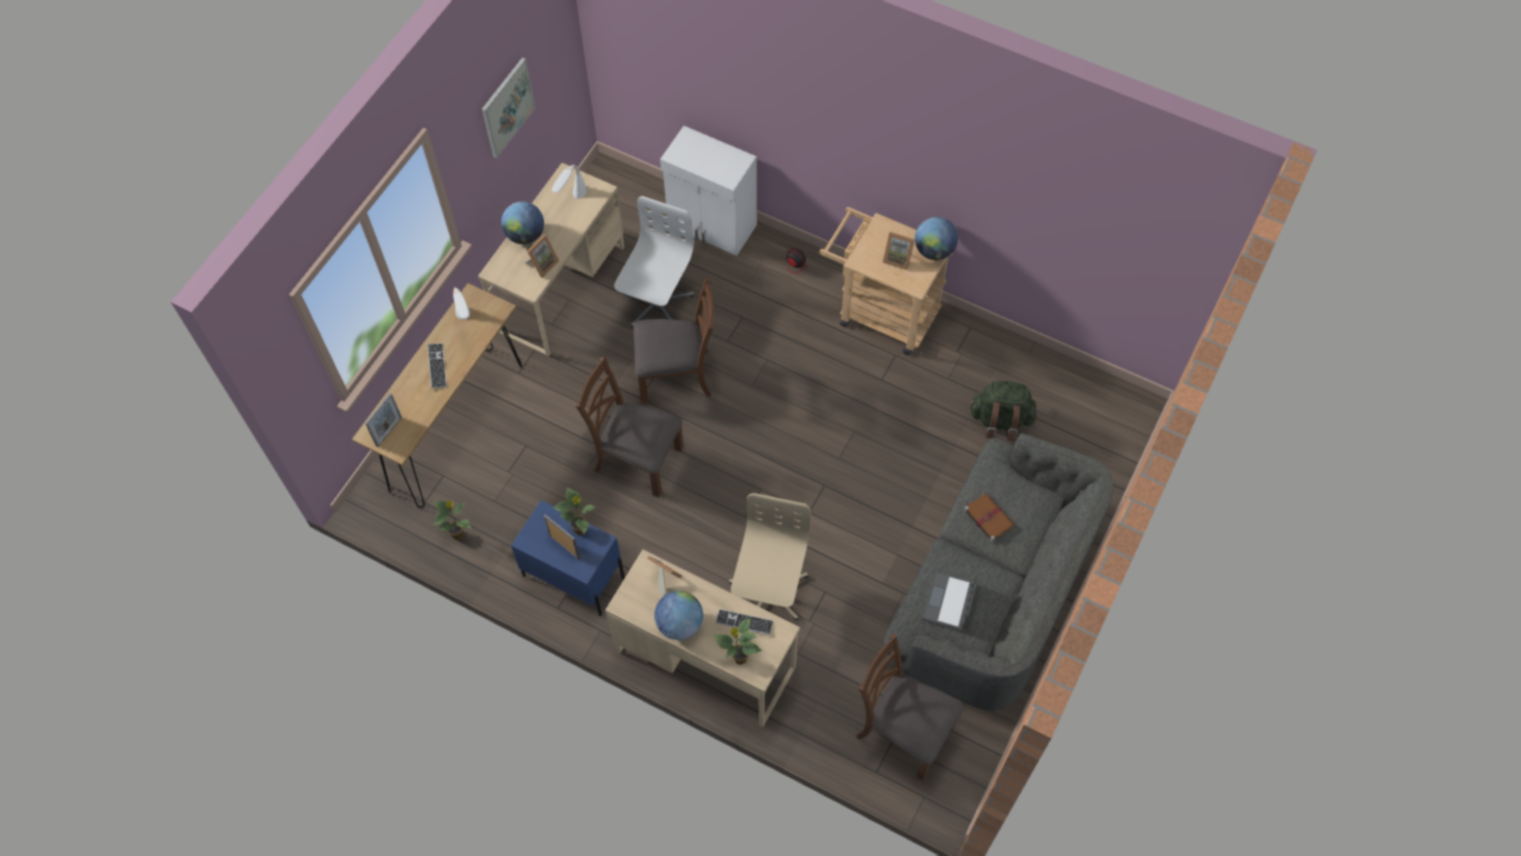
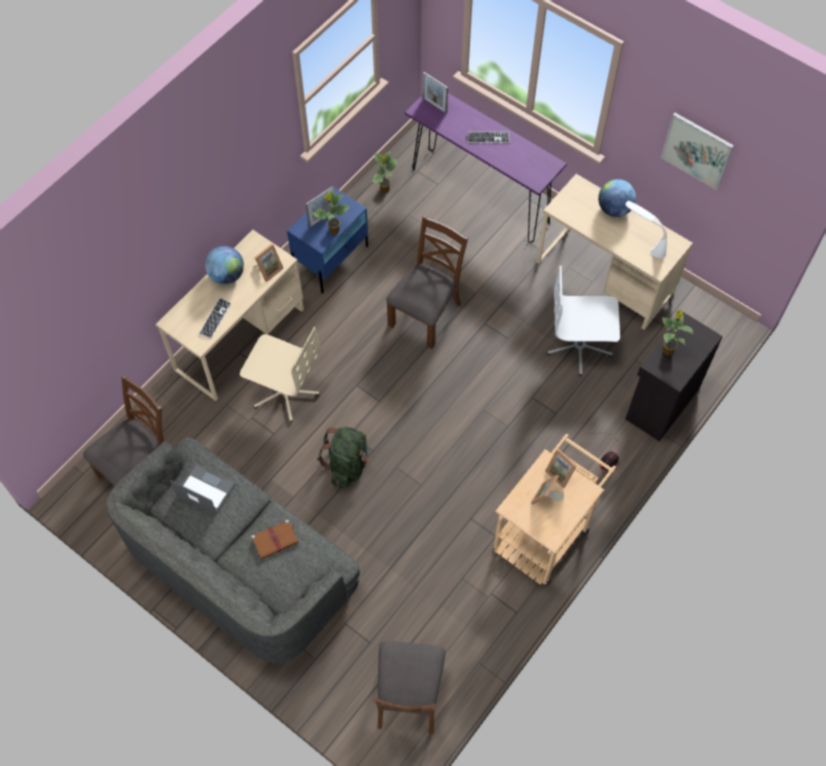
camera: 100 degrees right, 0 degrees up
brown console table [352,283,522,508] -> purple console table [405,93,567,243]
white table lamp [453,287,470,320] -> none
picture frame [524,234,559,278] -> picture frame moved to [545,448,577,488]
white office chair [614,196,694,328] -> white office chair turned 150 degrees clockwise [547,265,620,376]
brown chair [633,278,714,403] -> brown chair moved to [373,641,446,734]
white cabinet [660,126,757,256] -> black cabinet [625,312,723,442]
potted plant [713,618,762,665] -> potted plant moved to [662,310,693,355]
globe [915,217,958,260] -> none
green backpack [969,380,1037,440] -> green backpack moved to [317,427,370,489]

